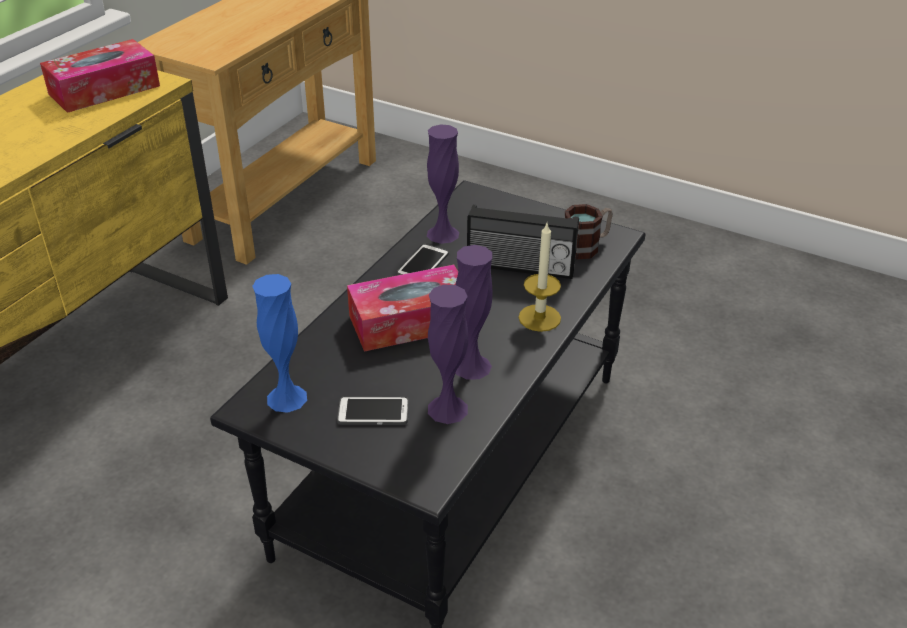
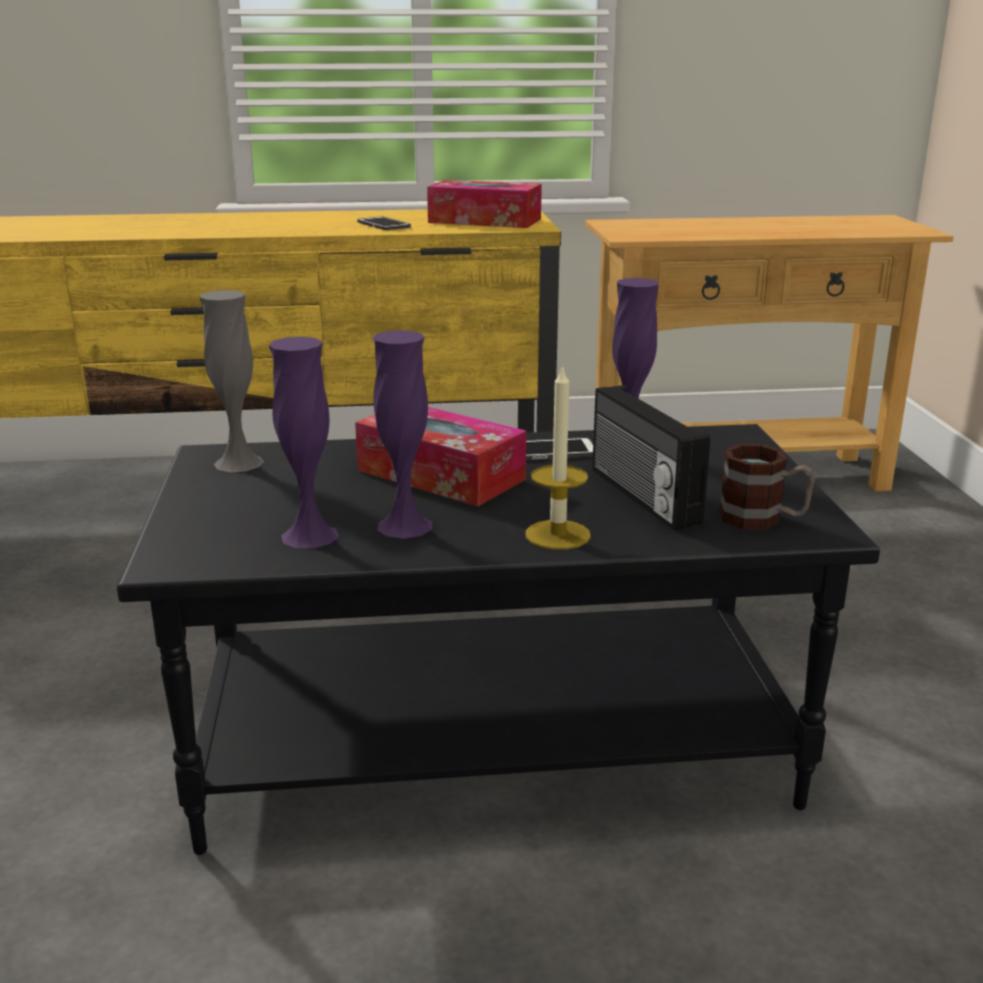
camera: 55 degrees right, 15 degrees down
blue vase [252,274,307,413] -> grey vase [199,290,264,472]
phone [337,396,409,425] -> phone moved to [357,216,411,230]

